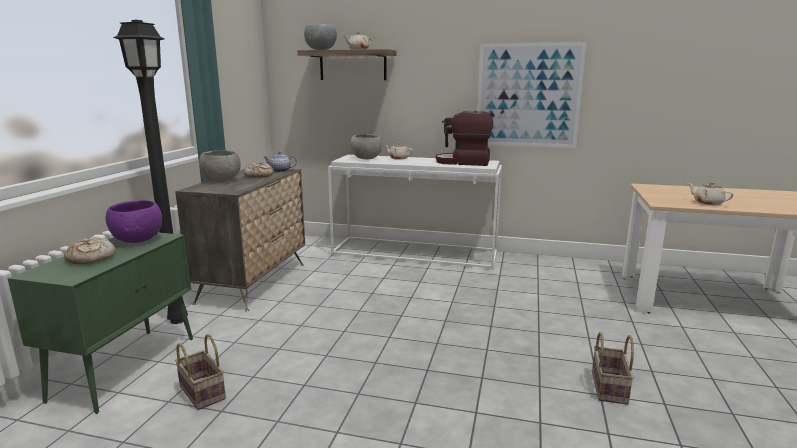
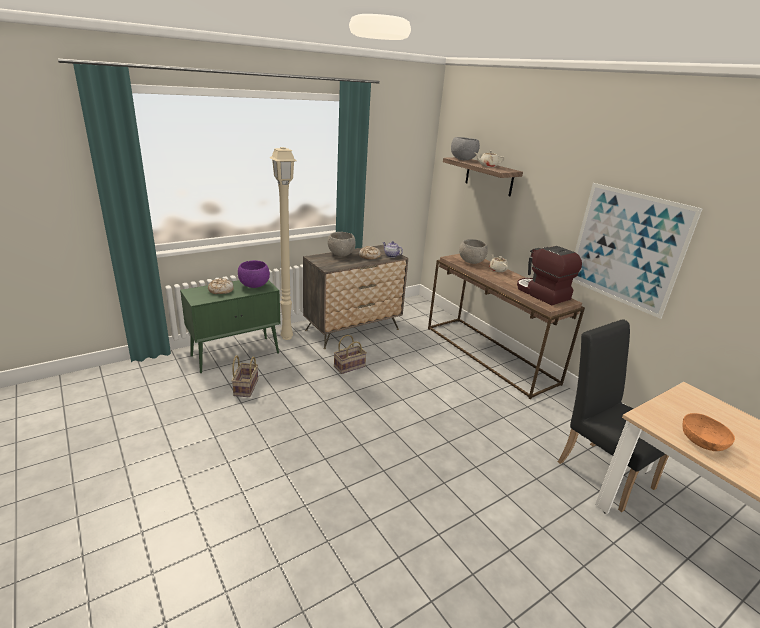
camera: 40 degrees right, 10 degrees up
black floor lamp [113,20,188,324] -> beige floor lamp [269,147,297,340]
white console table [328,155,502,270] -> brown console table [428,254,585,399]
basket [592,332,634,405] -> basket moved to [334,335,367,374]
beige teapot [688,182,734,205] -> orange bowl [683,413,735,451]
none -> black chair [558,319,669,512]

